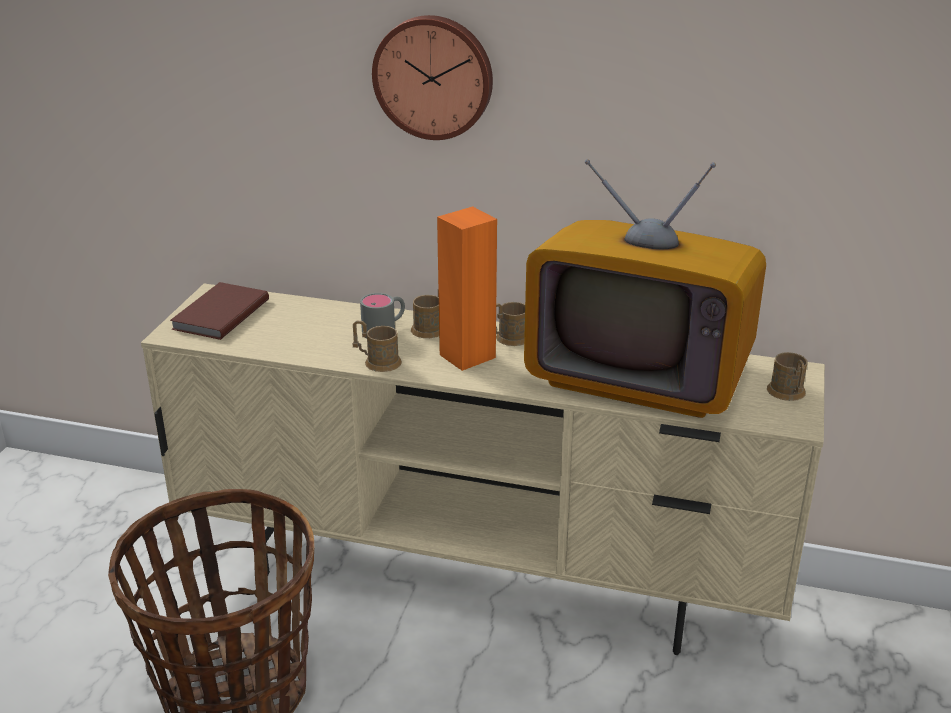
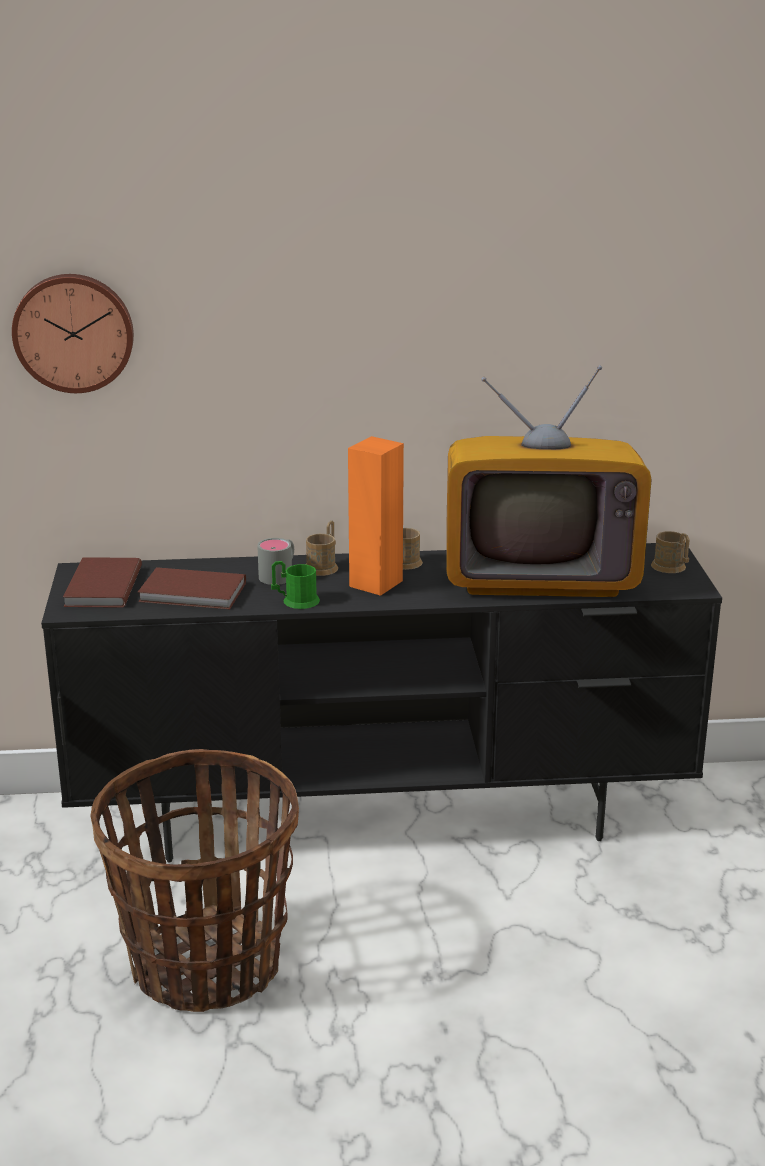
camera: 20 degrees left, 5 degrees down
beige tv stand [141,284,825,655] -> black tv stand [41,542,722,863]
brown mug [353,320,402,372] -> green mug [271,561,320,609]
wall clock [372,15,493,140] -> wall clock moved to [12,274,134,393]
none -> brown book [138,567,246,609]

